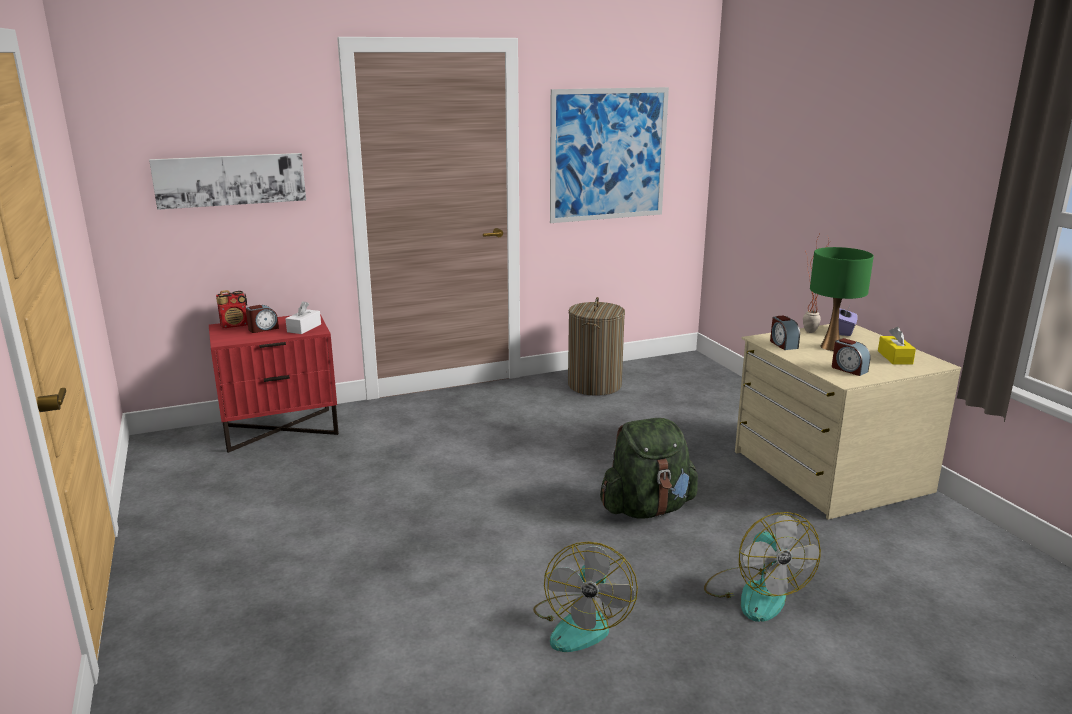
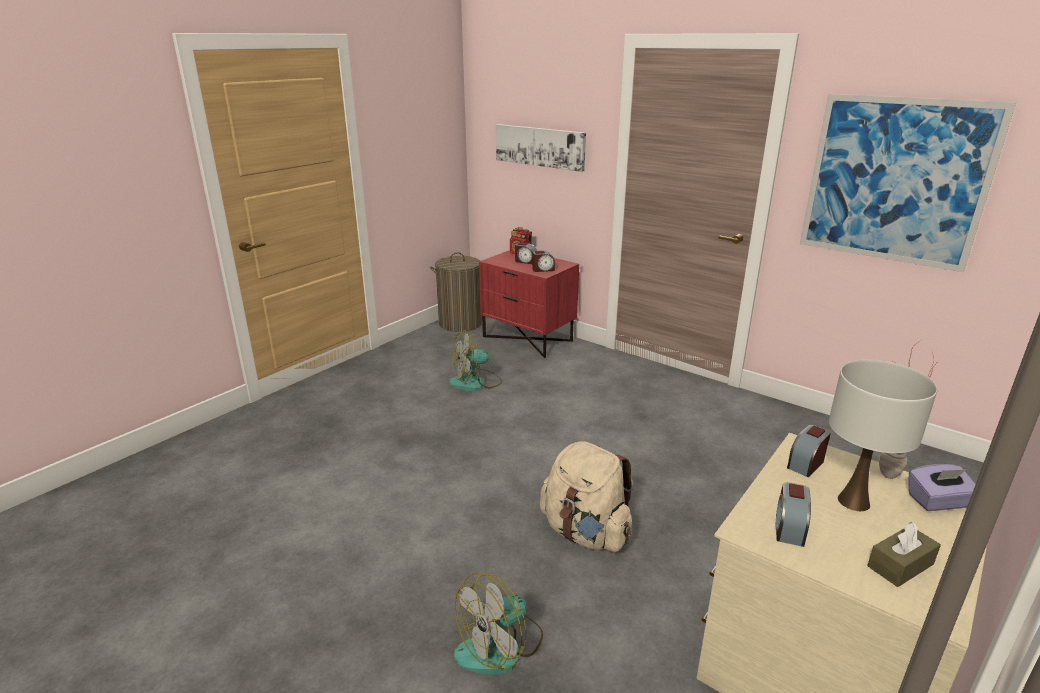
camera: 60 degrees right, 5 degrees up
white tissue box [285,301,321,334] -> alarm clock [533,251,555,272]
fan [533,542,638,652] -> fan moved to [449,330,502,391]
laundry basket [568,297,625,396] -> laundry basket moved to [430,252,482,332]
green backpack [600,418,698,518] -> beige backpack [540,441,634,552]
green table lamp [810,247,874,351] -> white table lamp [829,360,937,511]
yellow tissue box [878,327,916,365] -> brown tissue box [867,522,941,587]

